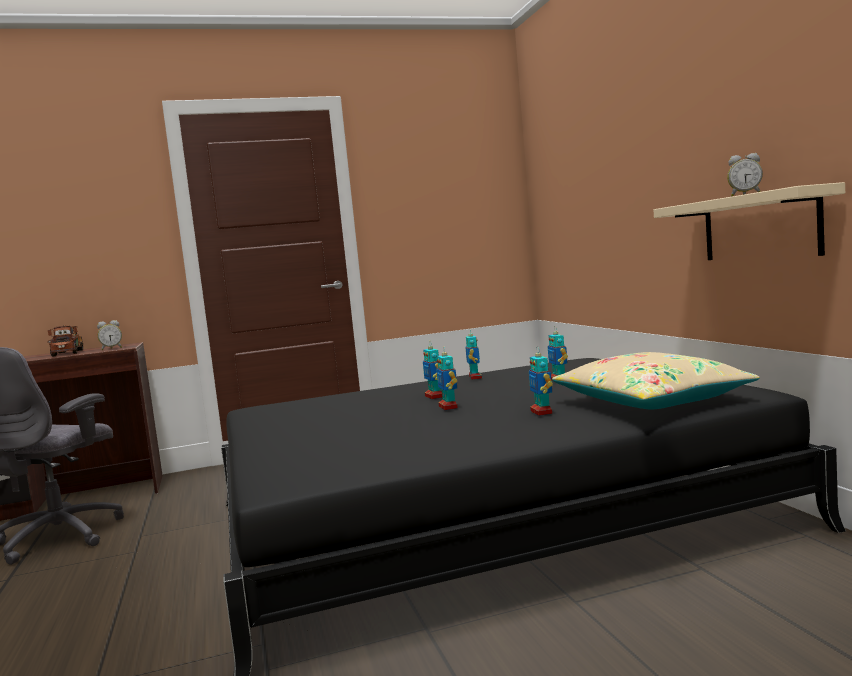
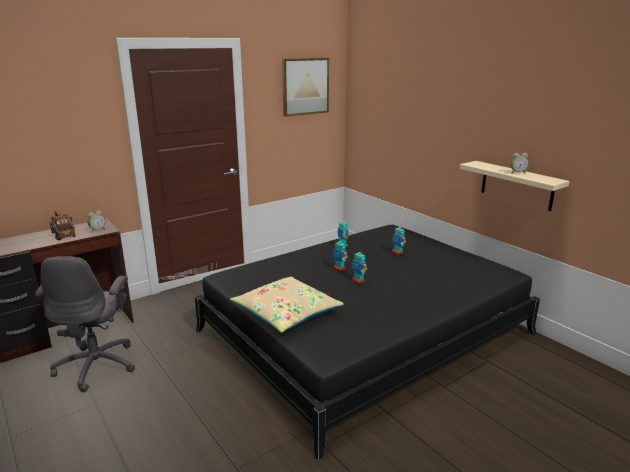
camera: 20 degrees left, 15 degrees up
toy robot [529,346,553,416] -> none
beige pillow [552,352,760,409] -> beige pillow moved to [230,277,344,333]
none -> picture [282,58,329,117]

